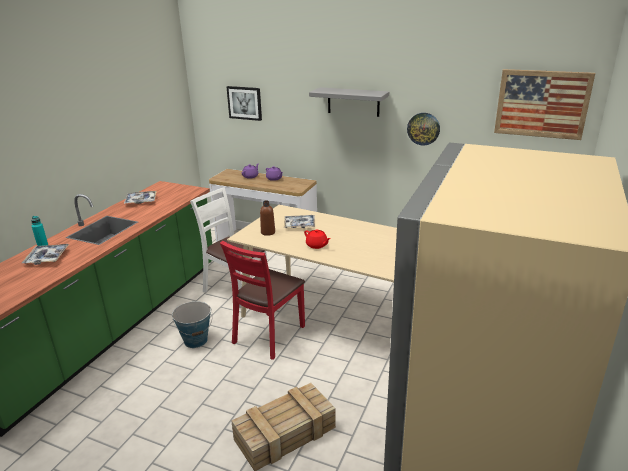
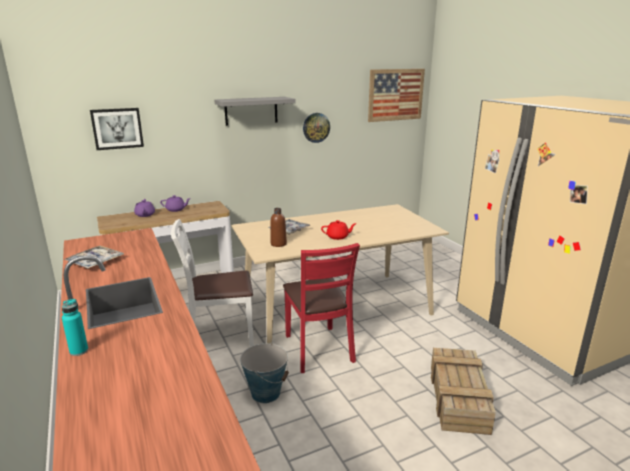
camera: 50 degrees left, 5 degrees down
tray [22,244,70,265] -> none

